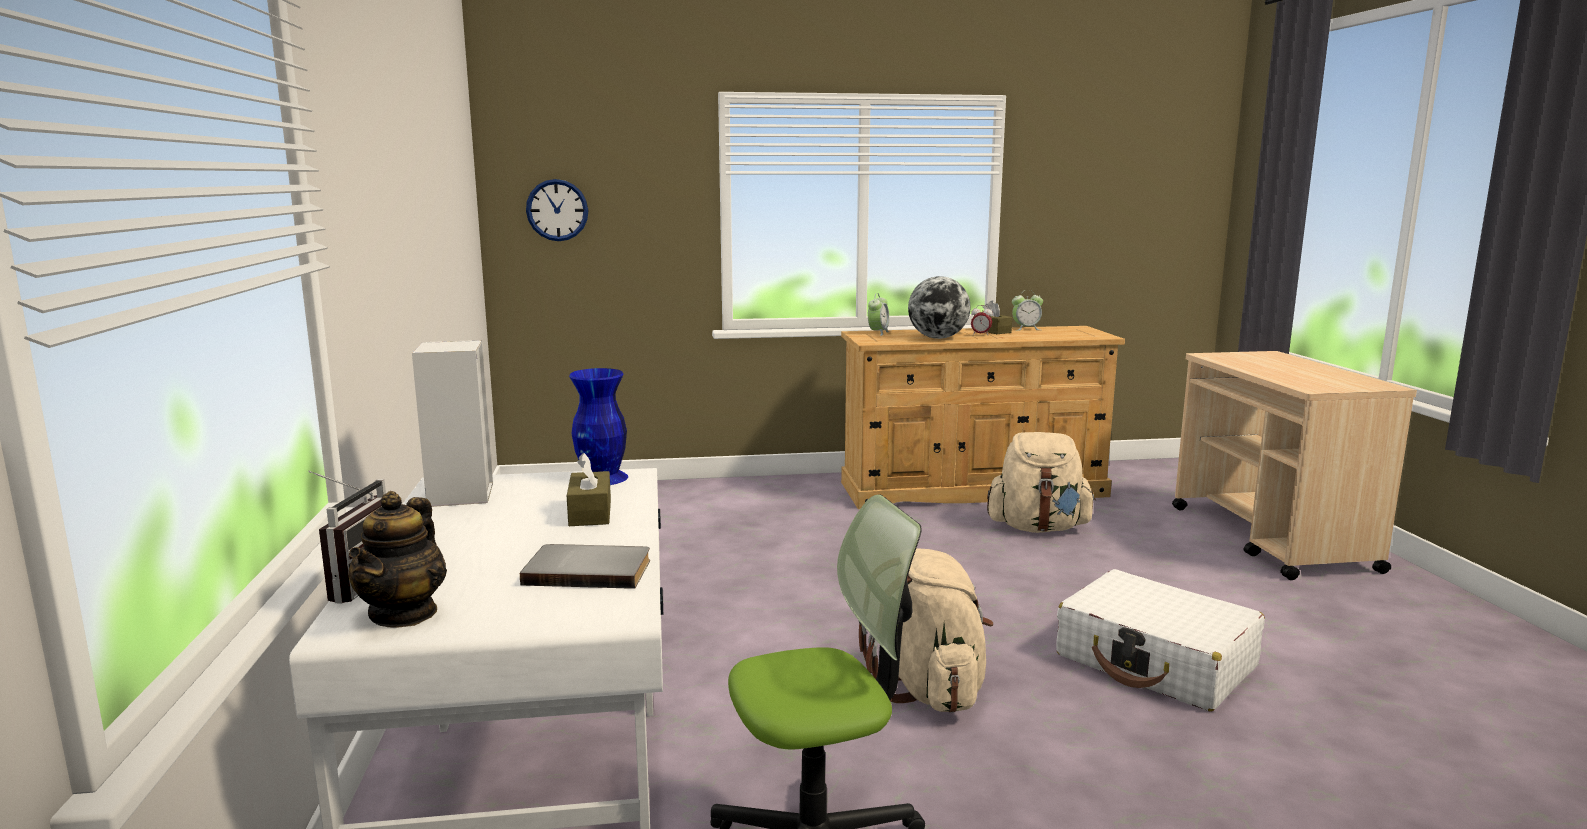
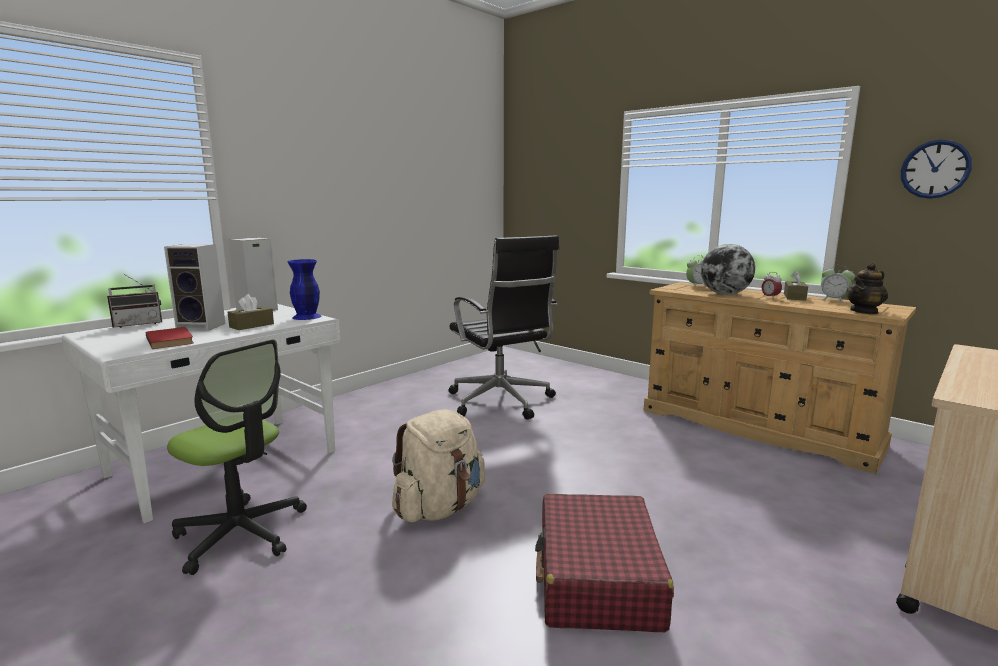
camera: 50 degrees right, 0 degrees up
teapot [348,491,447,628] -> teapot moved to [846,263,888,314]
grey book [520,544,650,589] -> red book [146,327,194,349]
wall clock [526,179,588,241] -> wall clock moved to [901,139,972,199]
beige backpack [987,432,1096,533] -> none
white suitcase [1056,569,1265,712] -> red suitcase [535,493,674,632]
none -> speaker [164,244,225,331]
none -> black office chair [449,235,559,420]

